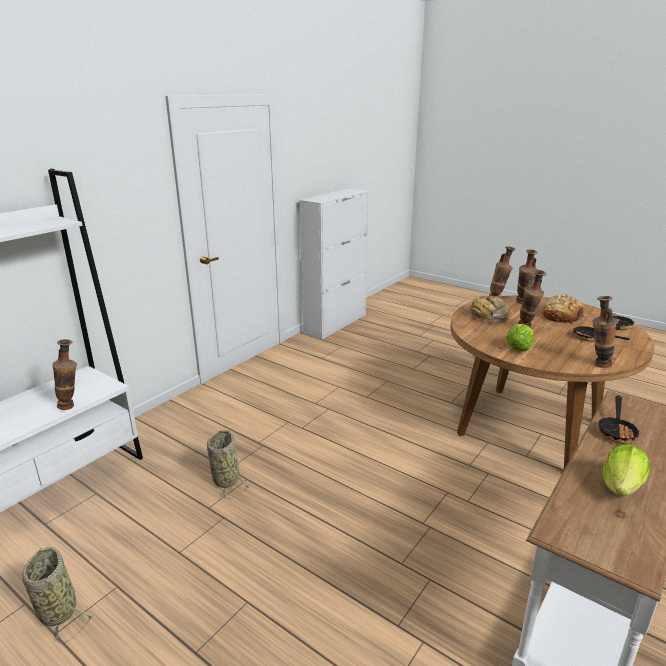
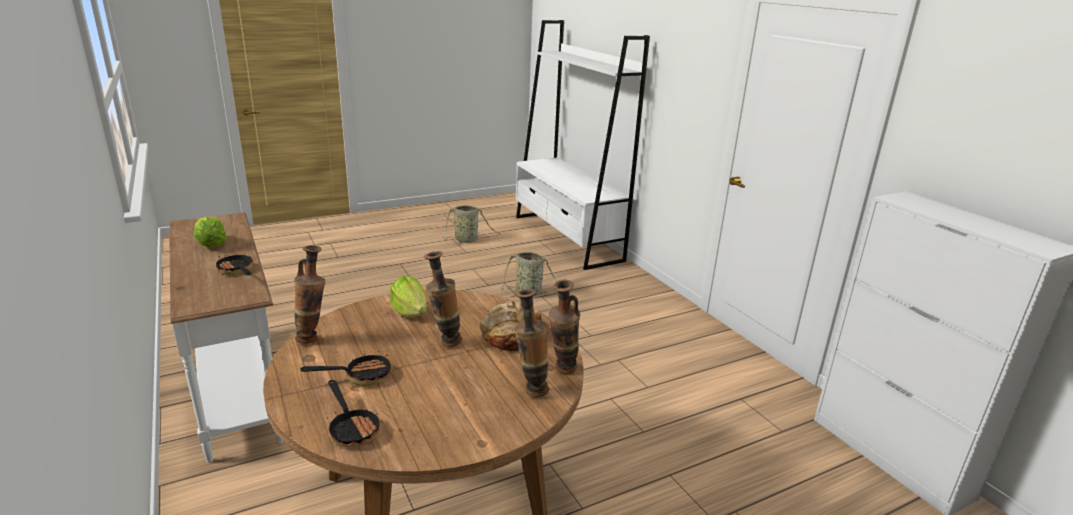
camera: 115 degrees right, 0 degrees up
vase [52,339,77,410] -> none
bread [542,294,588,324] -> none

